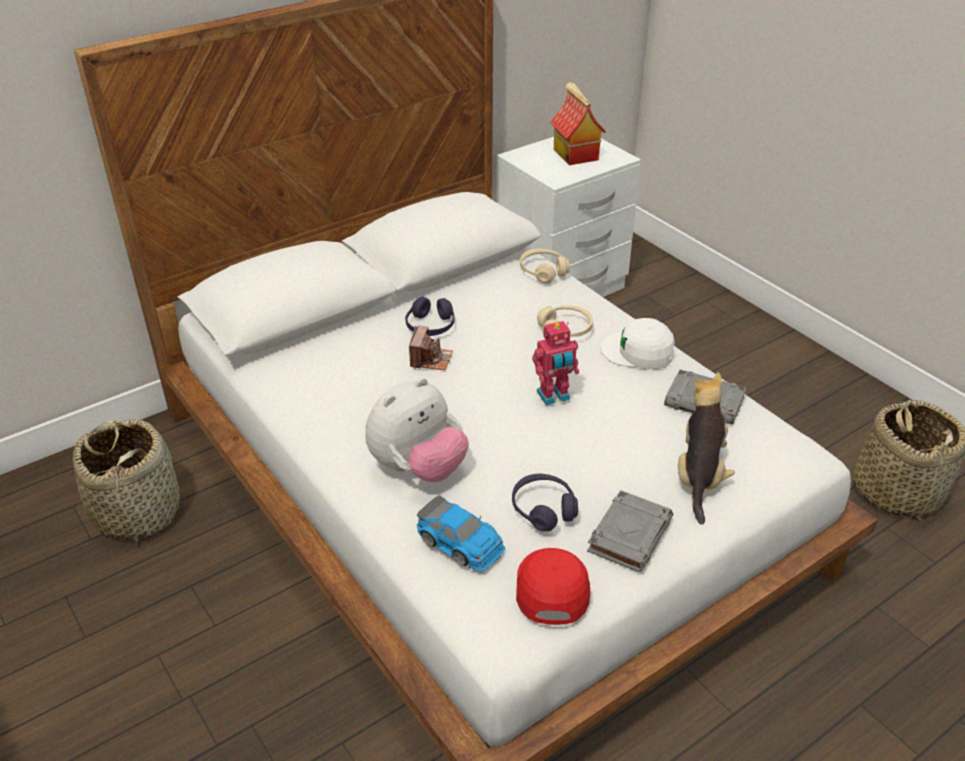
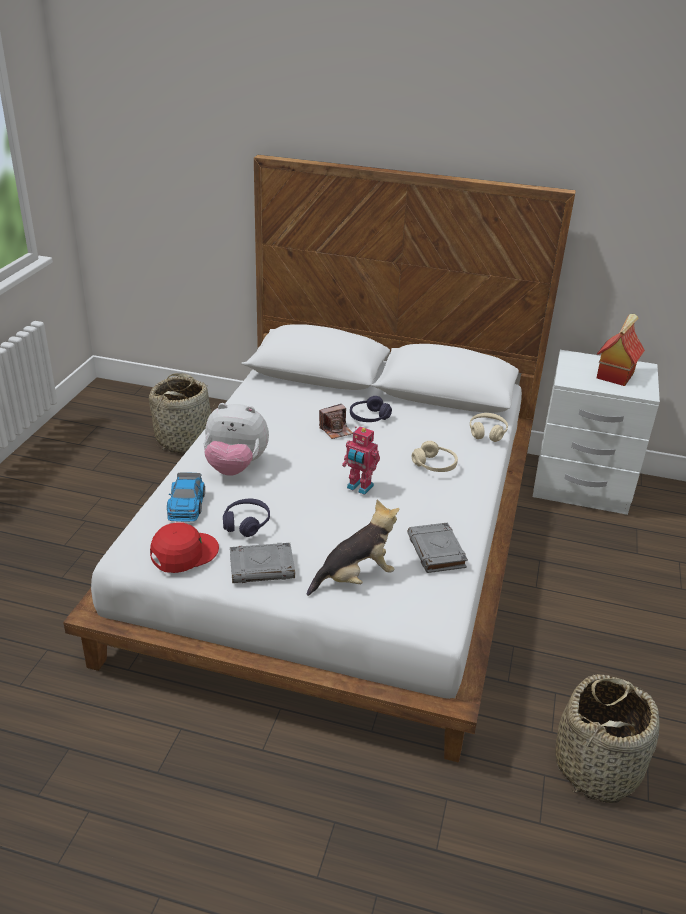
camera: 50 degrees right, 5 degrees down
white cap [600,318,674,370] -> none

